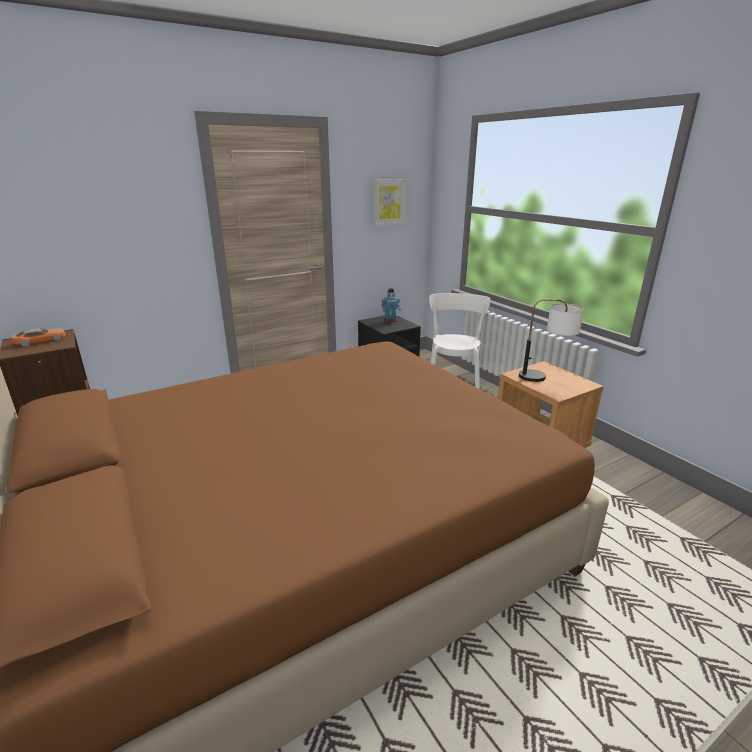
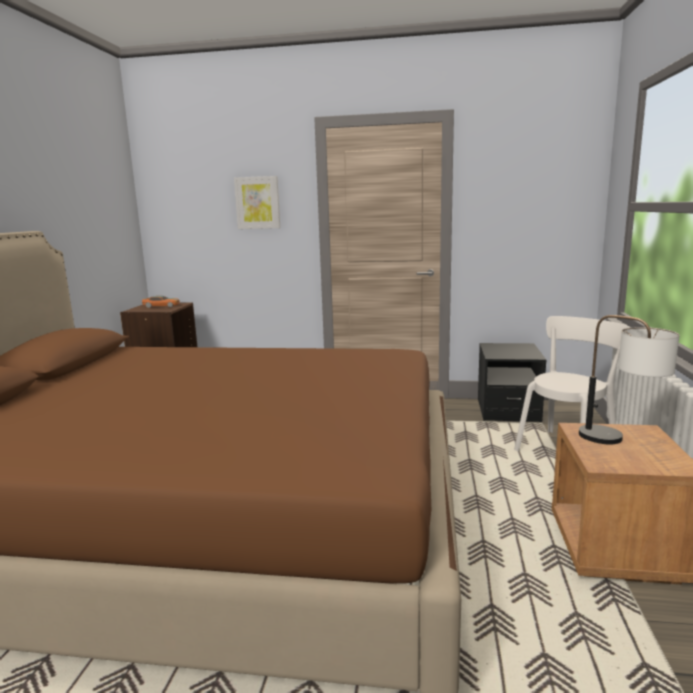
camera: 40 degrees right, 10 degrees down
picture [372,179,406,227] -> picture moved to [234,176,280,229]
toy robot [382,288,401,322] -> none

